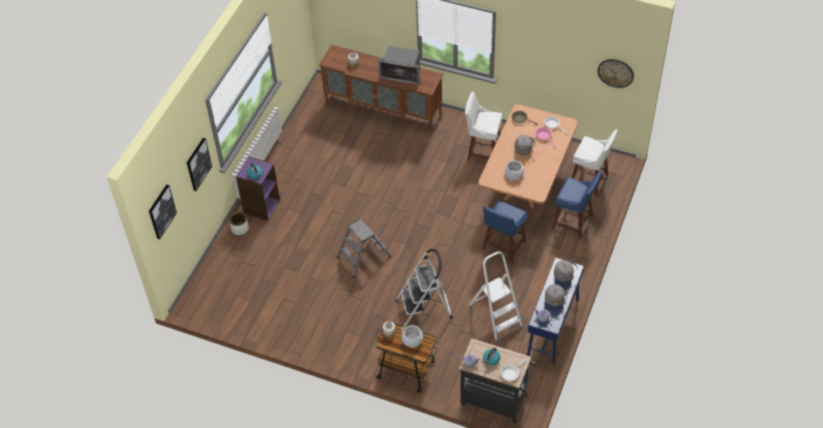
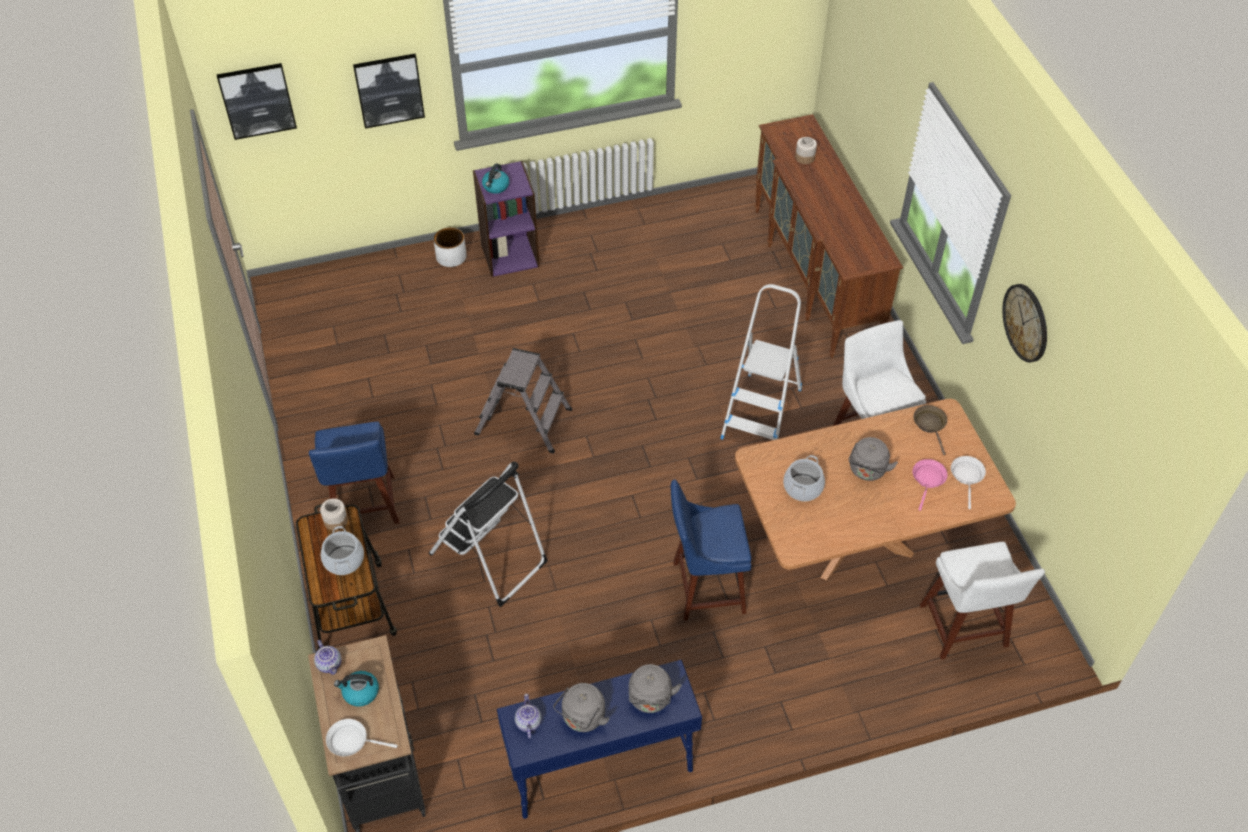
camera: 50 degrees right, 0 degrees up
microwave [378,46,420,85] -> none
white step ladder [469,252,523,342] -> white step ladder moved to [720,284,802,440]
blue chair [552,171,601,239] -> blue chair moved to [309,422,399,524]
wall clock [598,59,634,88] -> wall clock moved to [1002,284,1047,362]

